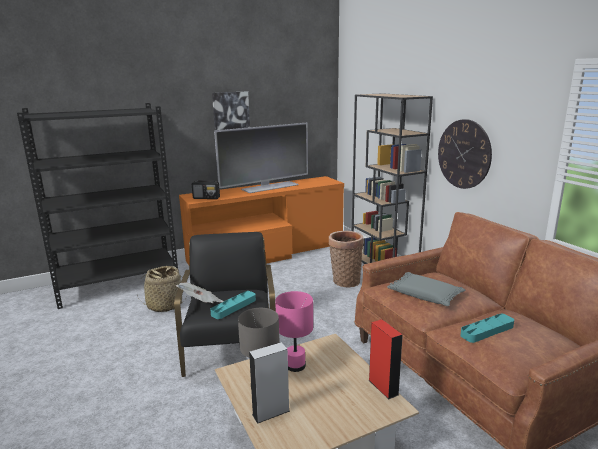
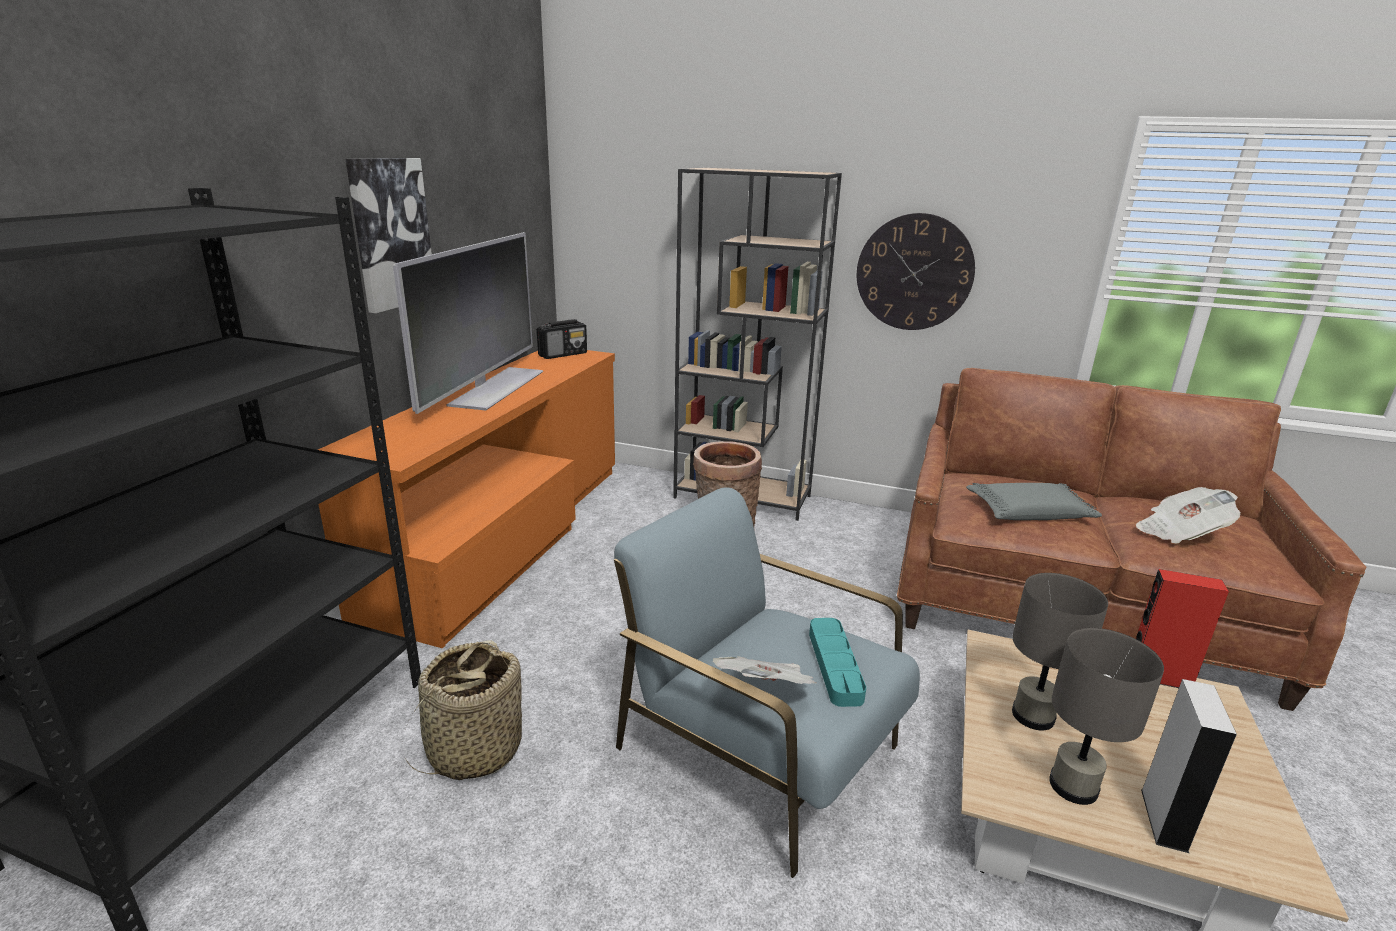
camera: 45 degrees left, 5 degrees up
black armchair [174,232,276,377] -> blue armchair [614,487,920,878]
radio [192,180,220,199] -> radio moved to [537,319,587,359]
pink table lamp [276,291,313,372] -> grey table lamp [1012,573,1108,731]
turquoise tray [460,314,514,343] -> newspaper [1136,487,1241,544]

